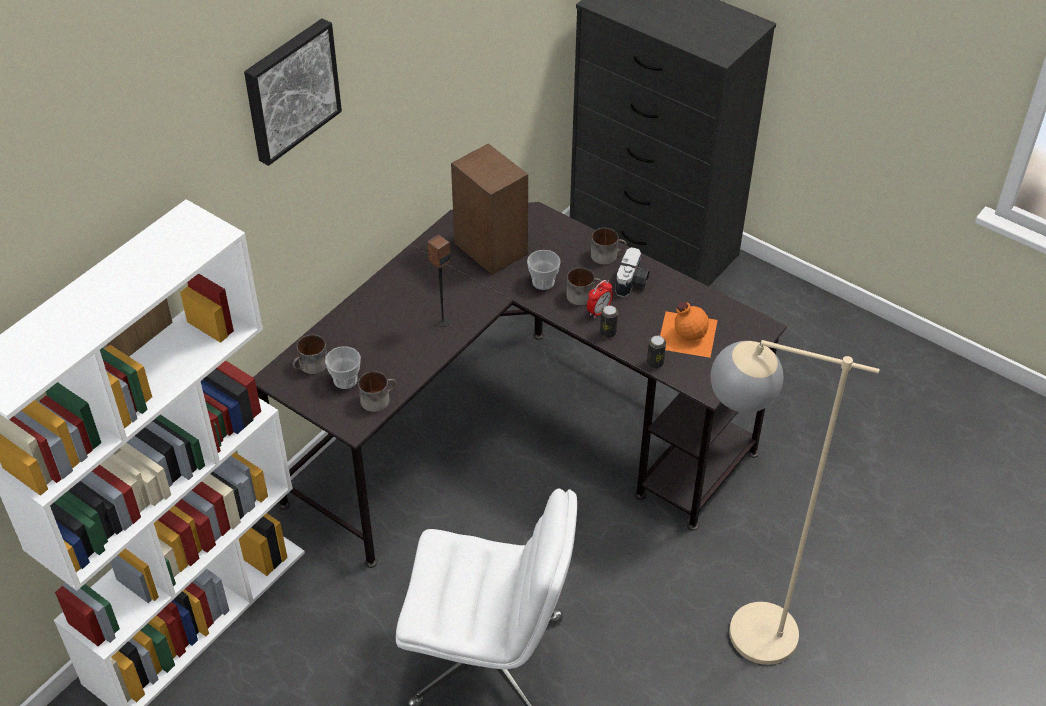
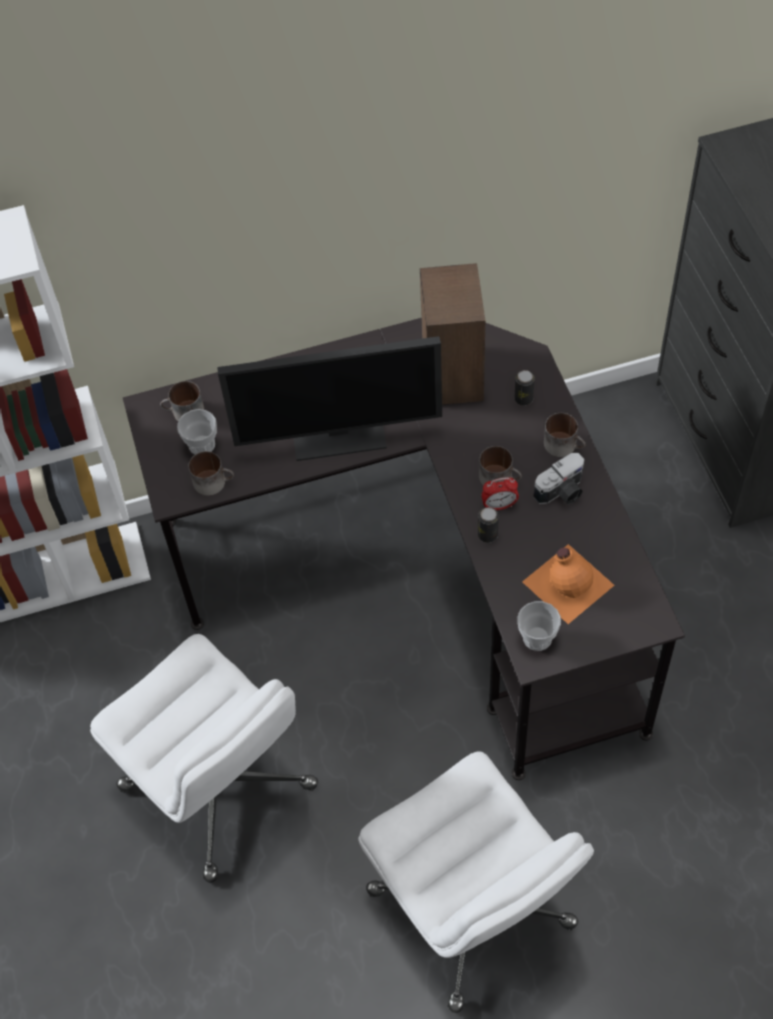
camera: 40 degrees right, 10 degrees up
picture [244,18,342,166] -> none
speaker [427,234,450,327] -> monitor [217,336,442,461]
cup [527,250,561,290] -> cup moved to [517,601,561,651]
can [647,336,666,368] -> can moved to [515,370,535,406]
beige floor lamp [711,340,880,665] -> white office chair [358,751,594,1013]

